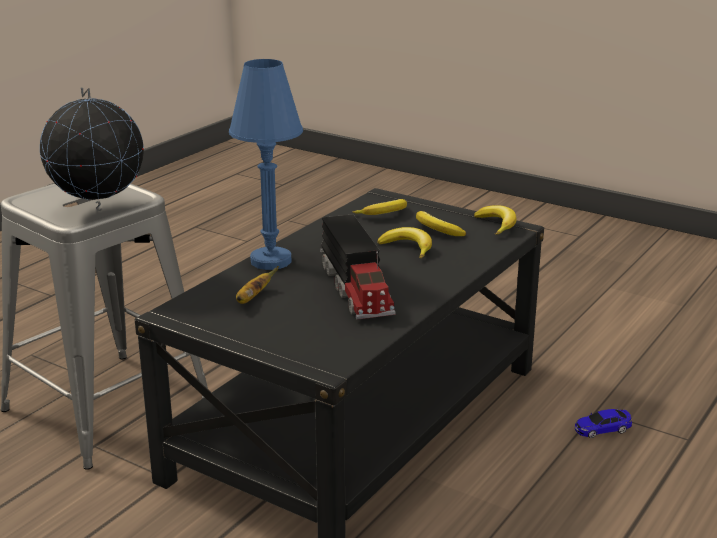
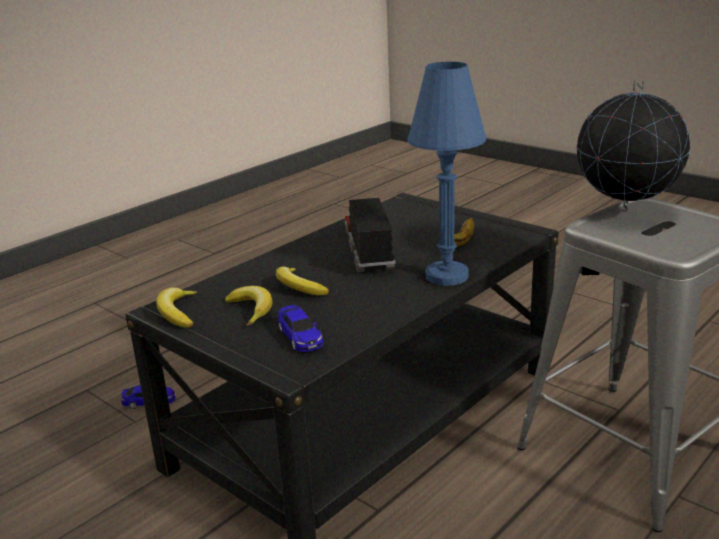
camera: 170 degrees left, 0 degrees up
banana [353,199,407,215] -> toy car [278,305,323,352]

